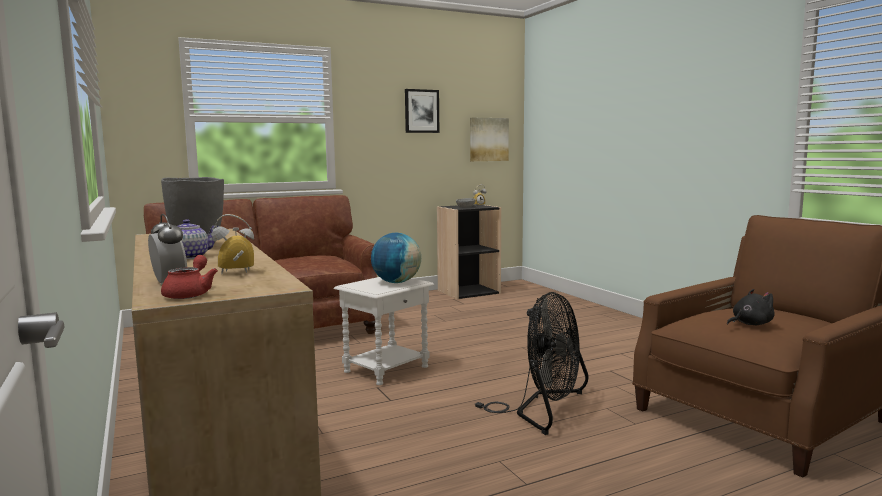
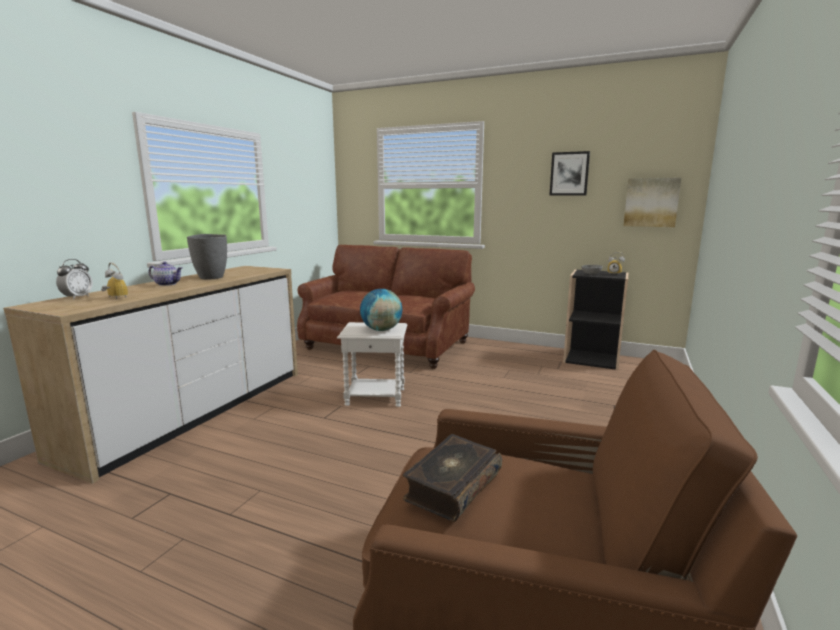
camera: 50 degrees right, 5 degrees up
red teapot [161,255,218,299] -> none
black fan [475,292,588,435] -> none
black plush toy [727,289,775,325] -> book [402,434,502,522]

